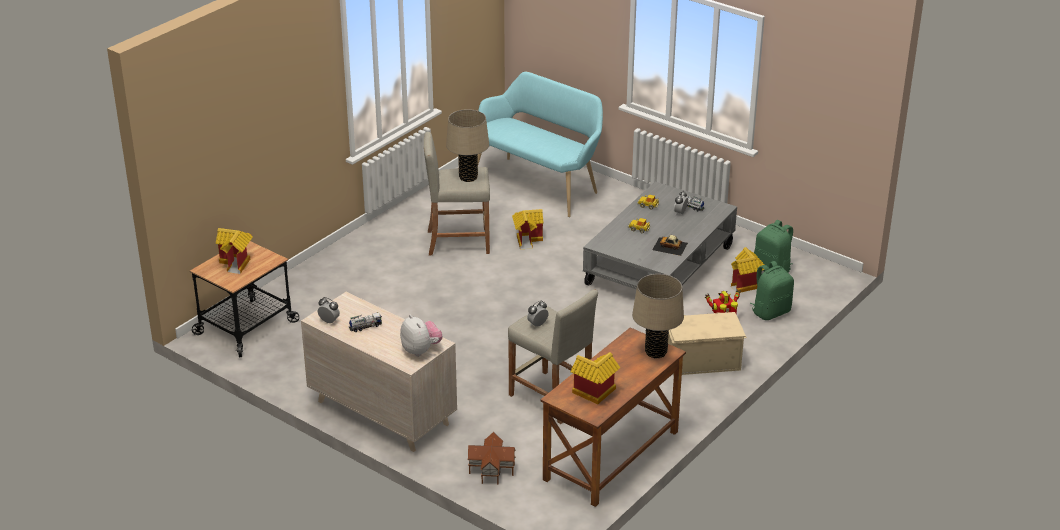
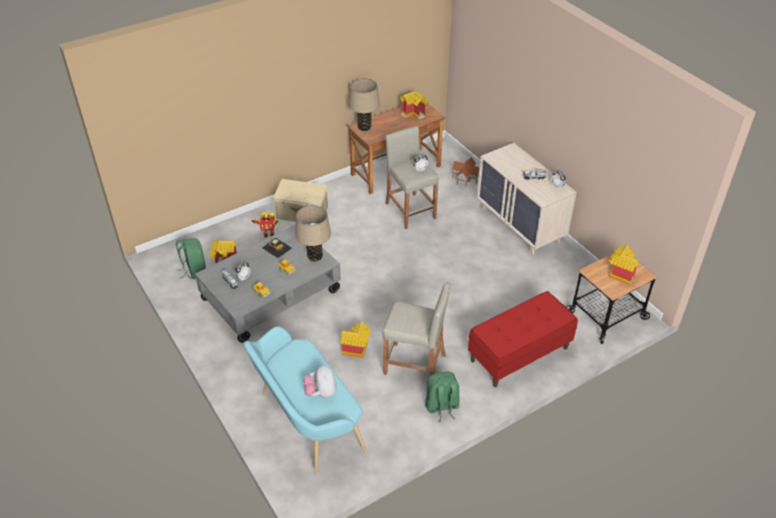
camera: 160 degrees left, 10 degrees up
plush toy [400,315,442,357] -> plush toy moved to [303,365,337,398]
beige table lamp [446,109,489,182] -> beige table lamp moved to [295,205,331,262]
green backpack [750,261,794,320] -> green backpack moved to [425,371,460,423]
none -> red bench [468,291,578,387]

